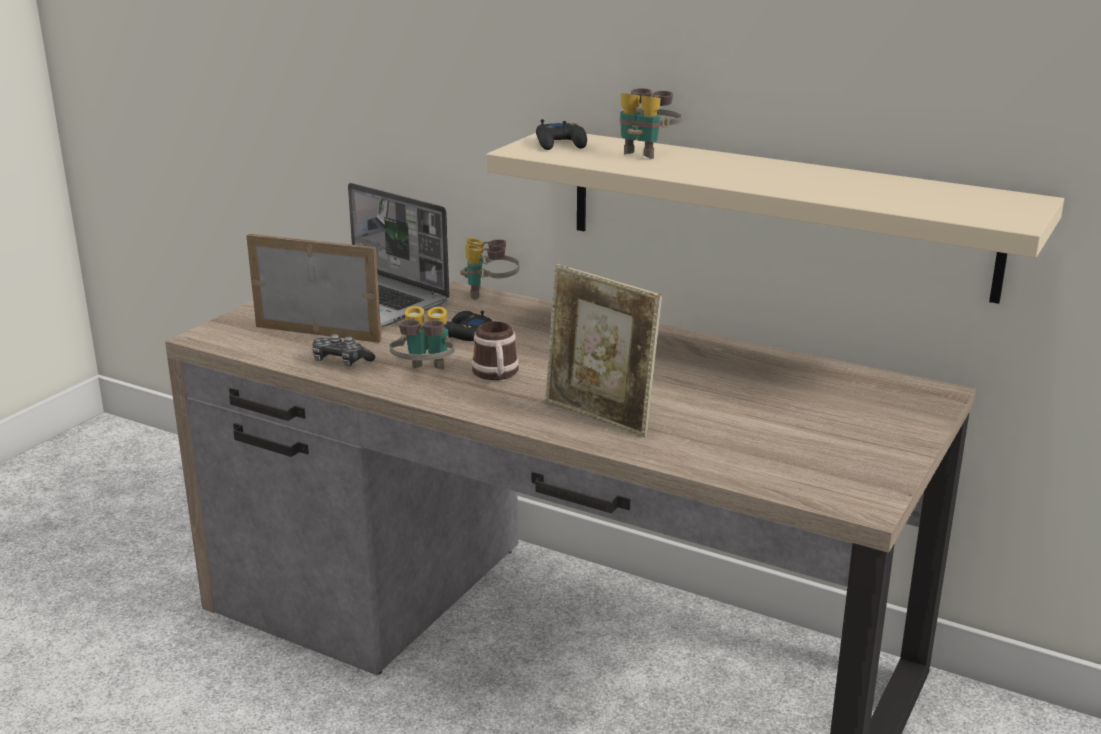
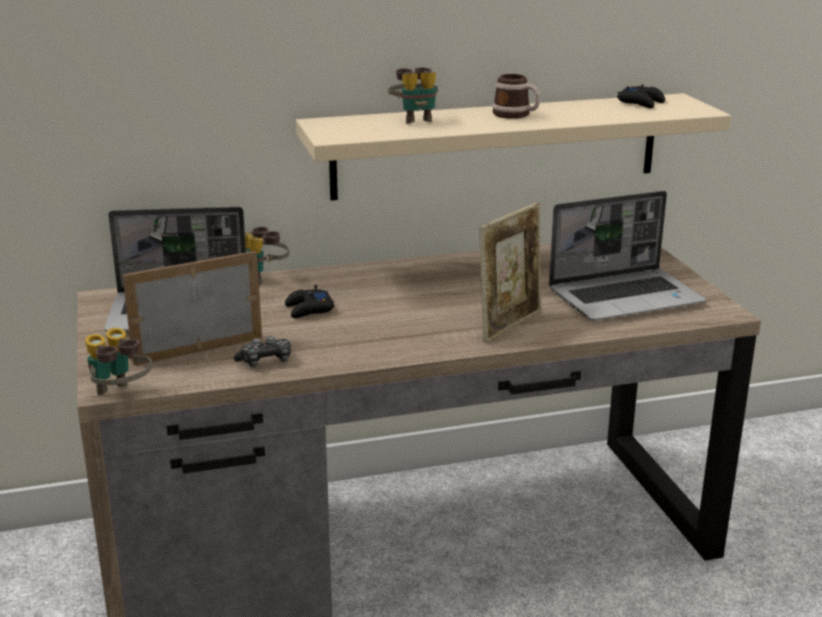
camera: 45 degrees left, 0 degrees up
binoculars [390,306,455,370] -> binoculars moved to [85,328,152,395]
mug [471,321,519,380] -> mug moved to [492,74,540,119]
black game controller [536,119,587,150] -> black game controller moved to [617,85,665,108]
picture frame [545,264,662,437] -> picture frame turned 45 degrees counterclockwise [479,203,541,343]
none -> laptop [549,191,707,321]

